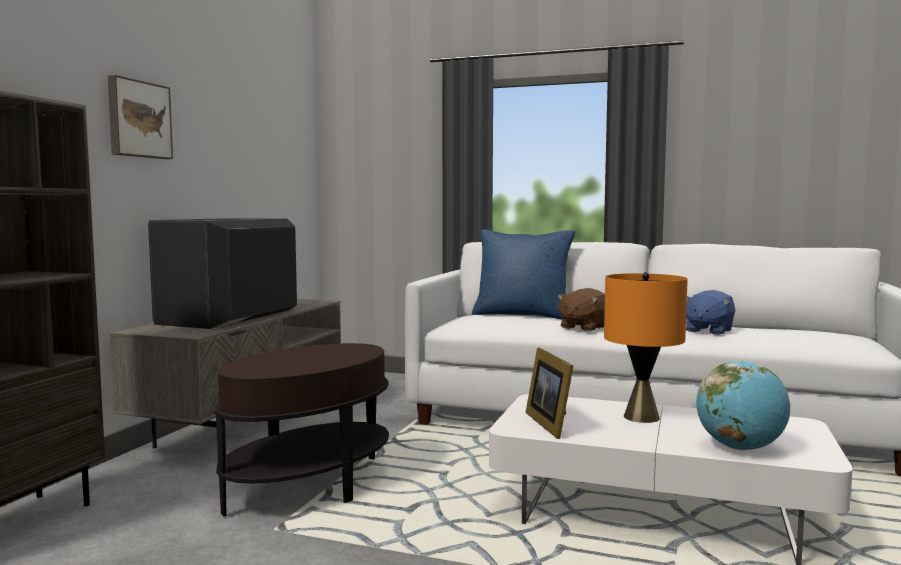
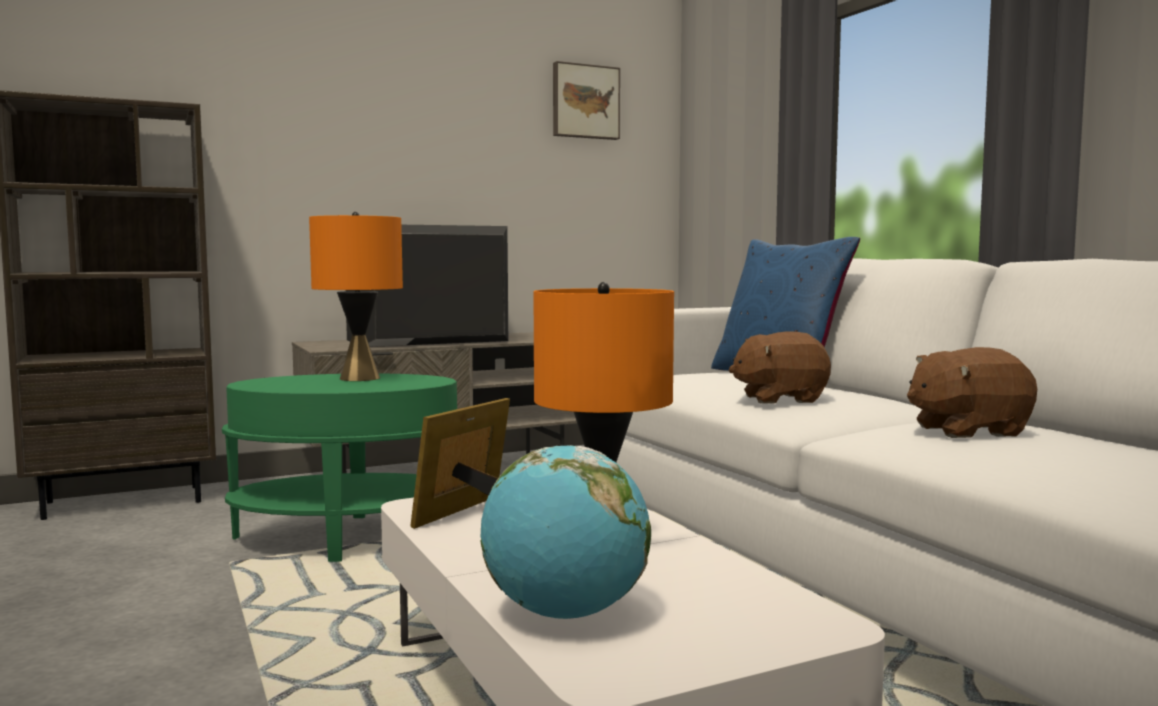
camera: 45 degrees right, 0 degrees up
picture [108,75,173,159] -> picture moved to [553,61,620,140]
brown side table [214,343,389,516] -> green side table [222,373,457,562]
blue plush toy [686,290,735,335] -> brown plush toy [907,347,1037,438]
none -> orange table lamp [309,212,403,381]

